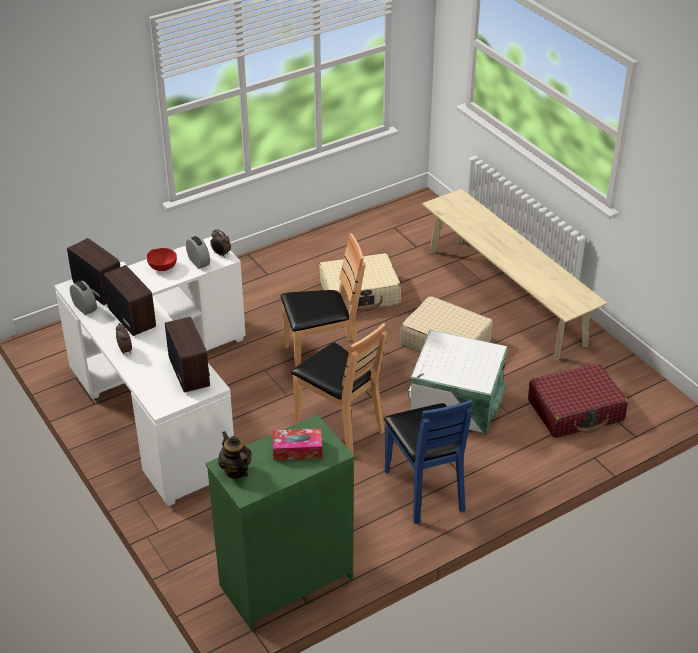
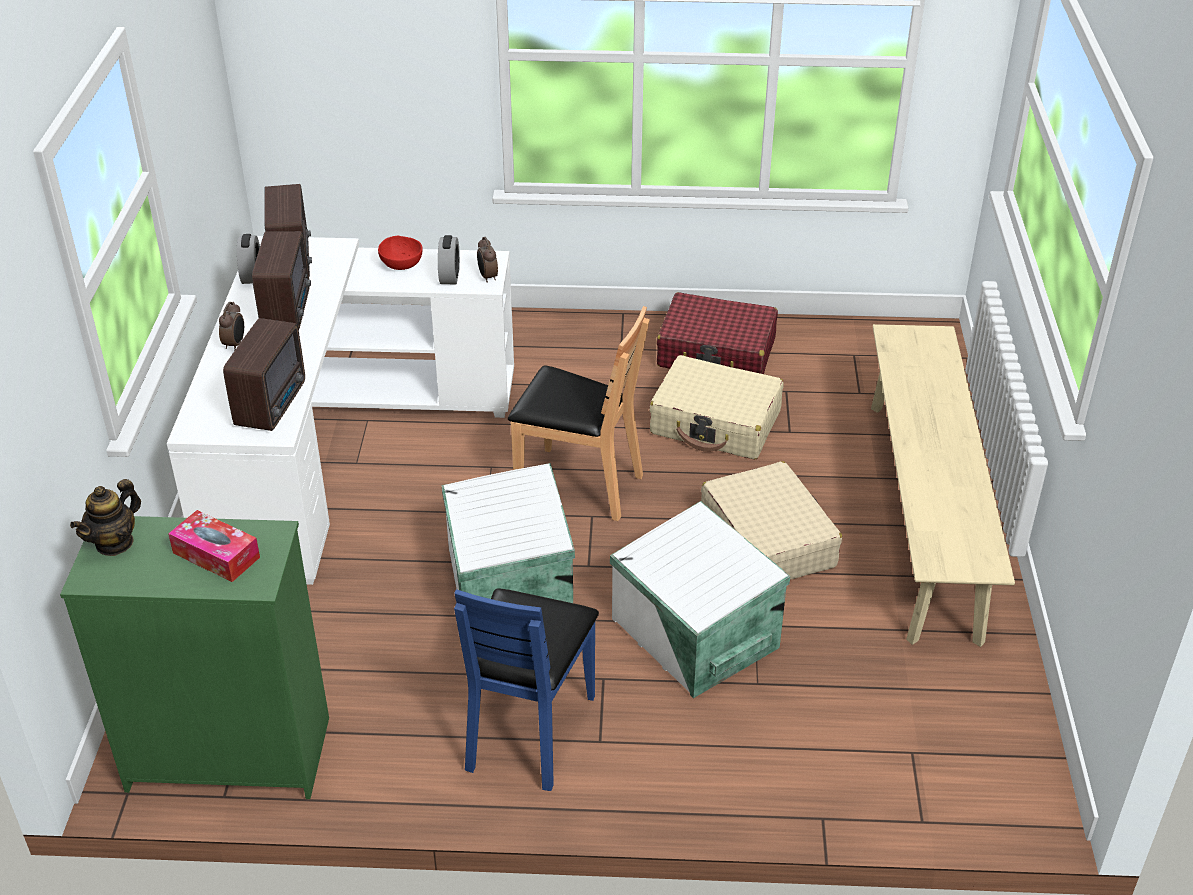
camera: 35 degrees right, 0 degrees up
teapot [218,431,252,479] -> teapot turned 150 degrees counterclockwise [70,479,141,556]
brown chair [291,323,387,455] -> white storage box [442,463,575,603]
red suitcase [528,363,628,438] -> red suitcase moved to [656,292,778,374]

